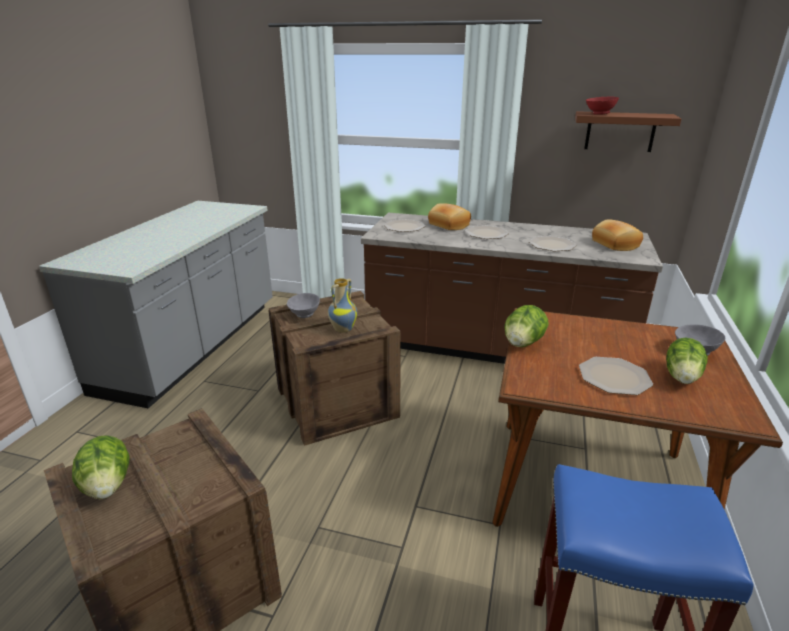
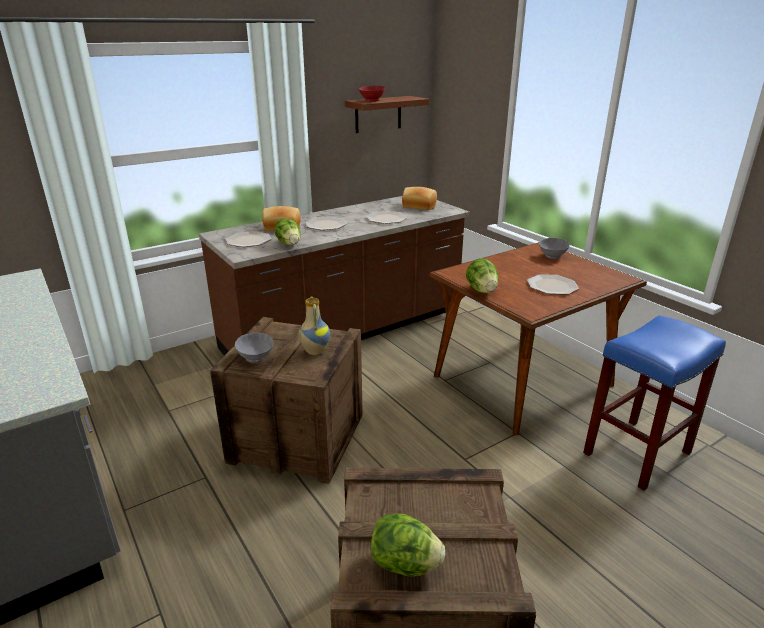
camera: 50 degrees left, 0 degrees up
lettuce [666,337,708,384] -> lettuce moved to [275,219,301,245]

